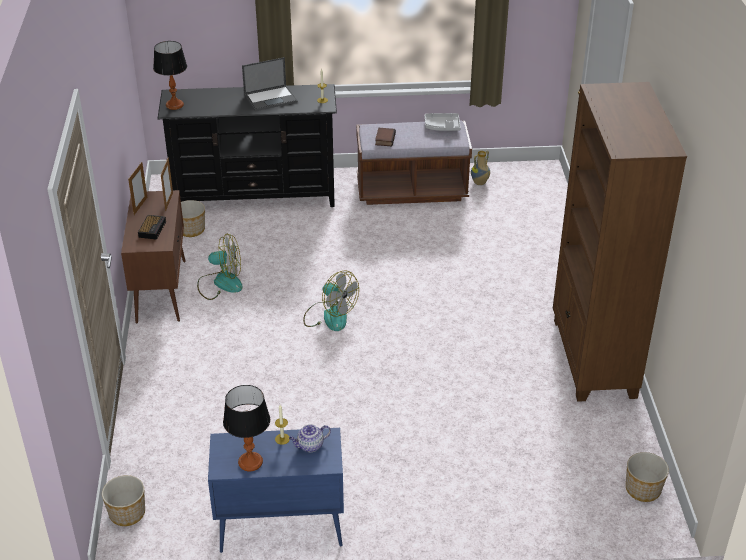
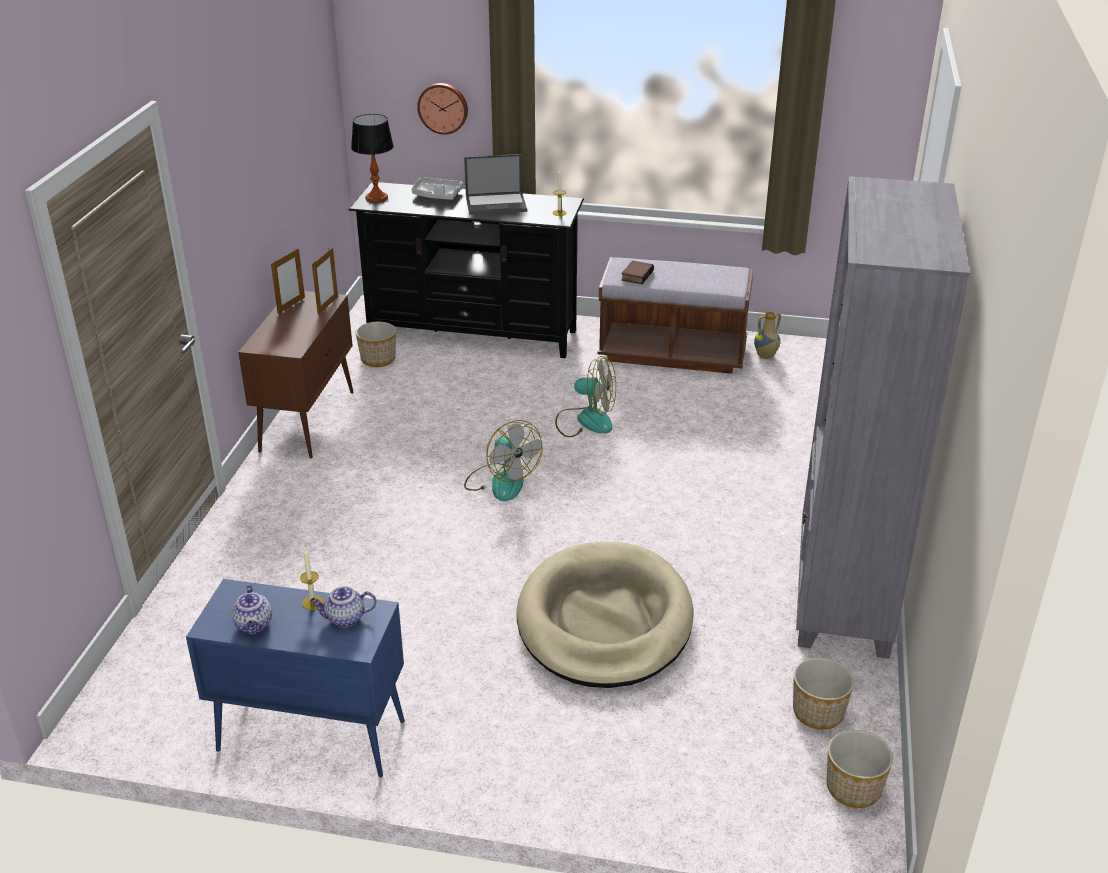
camera: 15 degrees right, 5 degrees down
planter [102,475,145,526] -> planter moved to [793,658,854,730]
alarm clock [138,215,166,240] -> none
fan [197,234,243,300] -> fan moved to [555,356,616,437]
table lamp [223,385,270,471] -> teapot [231,585,272,635]
grey tray [424,113,461,131] -> grey tray moved to [412,177,463,200]
brown bookcase [553,82,687,402] -> grey bookcase [796,176,970,659]
none -> wall clock [417,83,468,135]
none -> beige dog bed [517,542,693,688]

